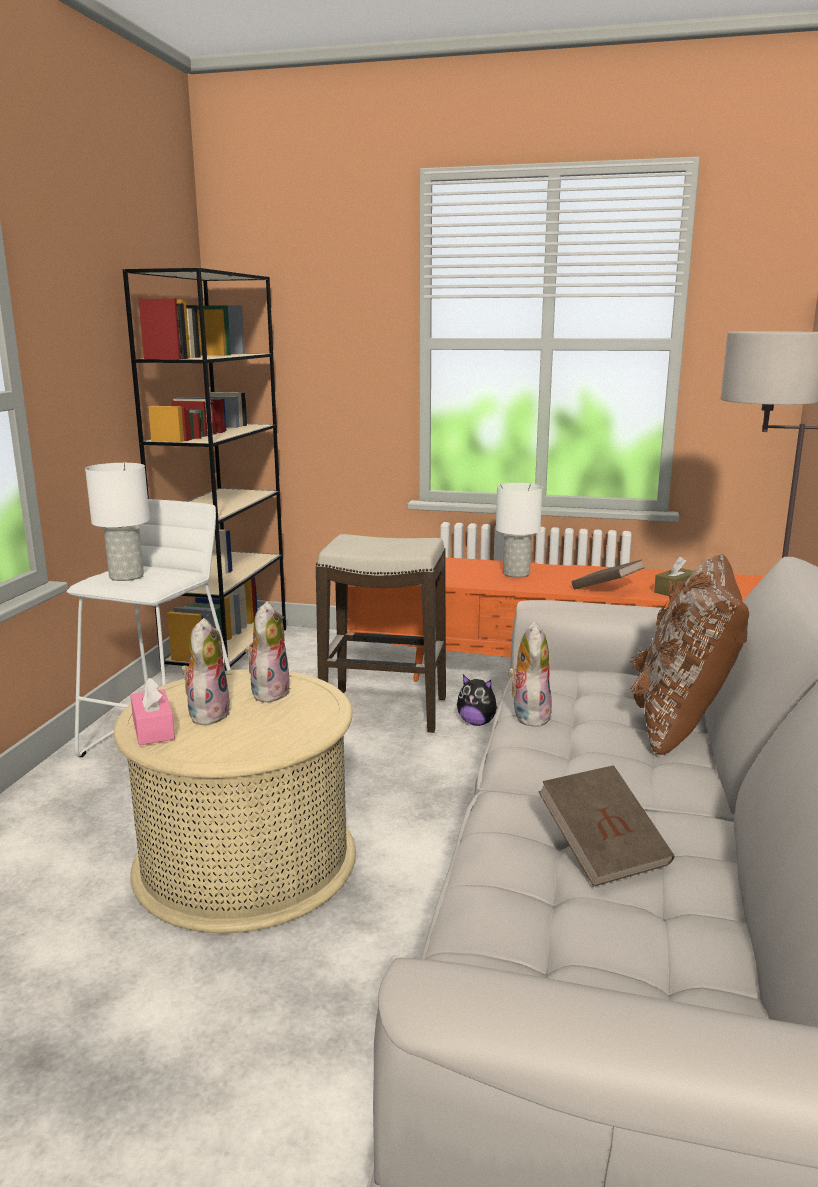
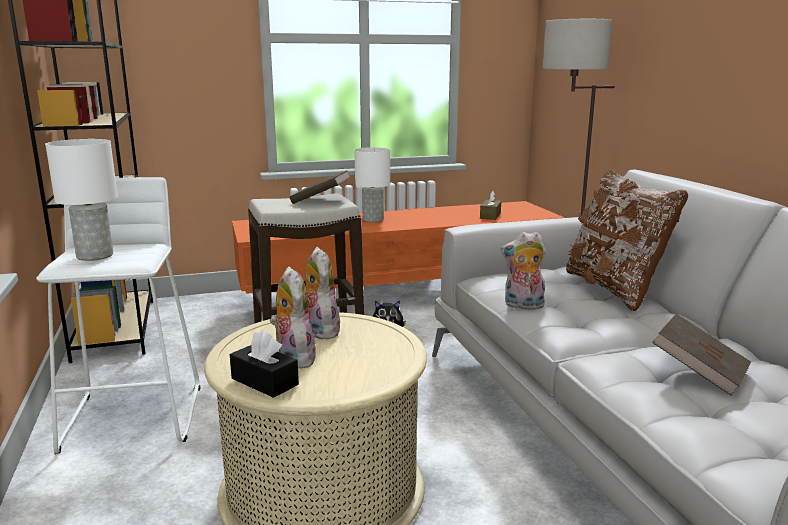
camera: 30 degrees left, 0 degrees up
pink tissue box [130,678,175,745] -> black tissue box [230,331,299,398]
plush toy [508,622,552,727] -> plush toy turned 60 degrees counterclockwise [501,232,546,309]
brown book [572,559,644,590] -> brown book moved to [289,170,351,204]

